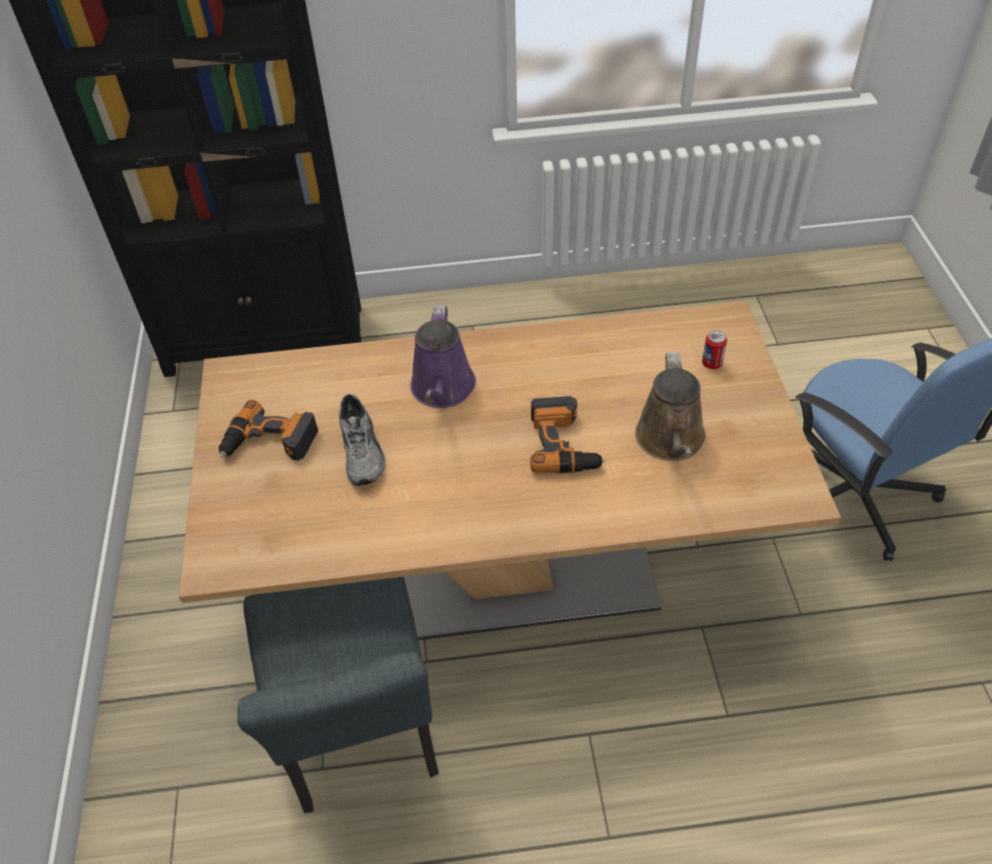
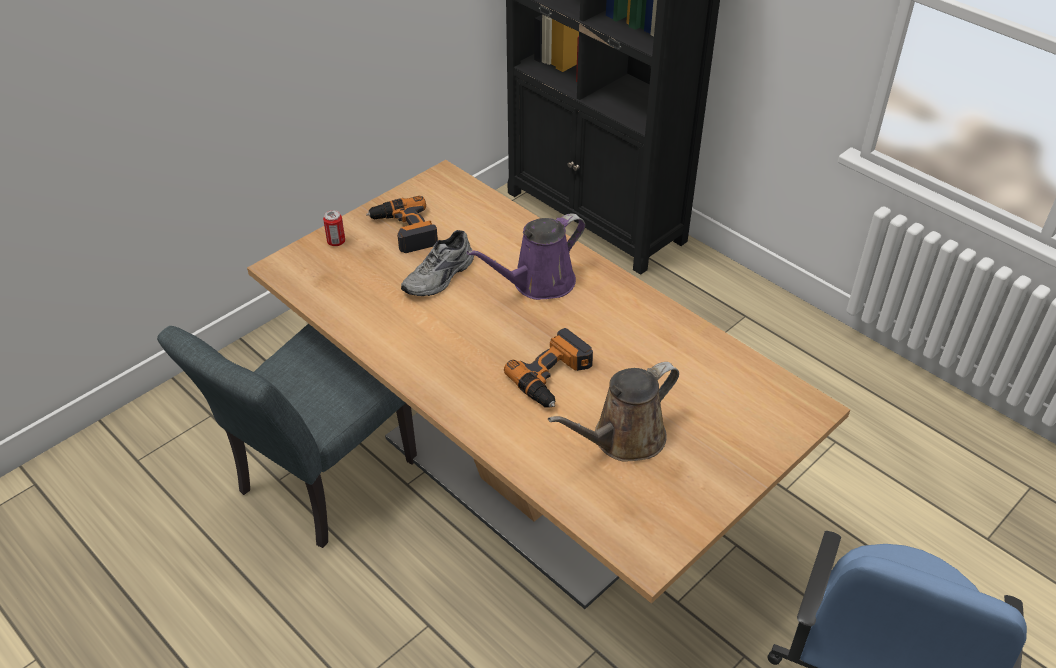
camera: 50 degrees right, 5 degrees down
can [702,330,727,369] -> can moved to [323,210,345,246]

